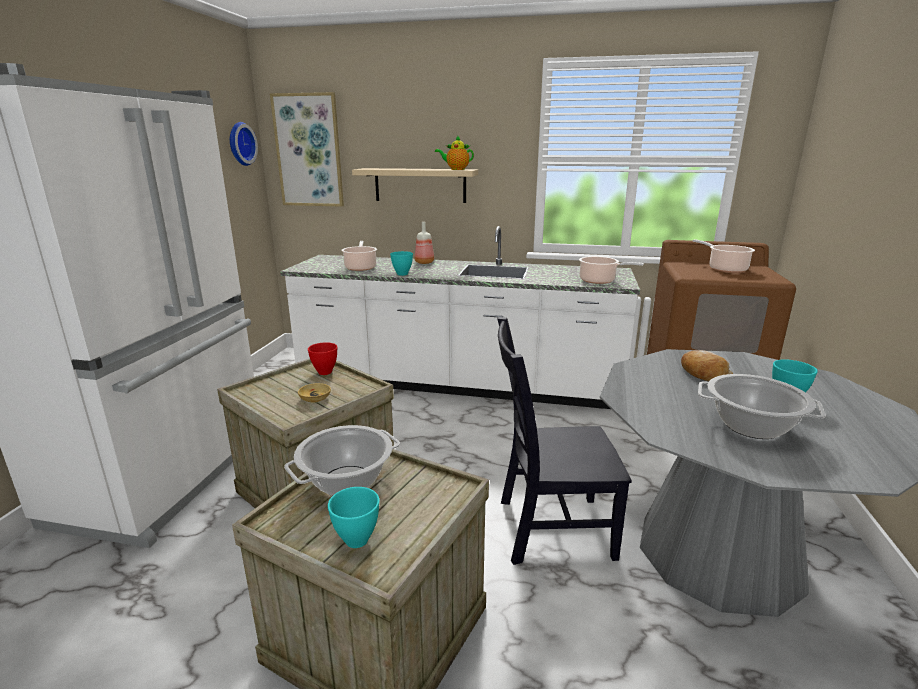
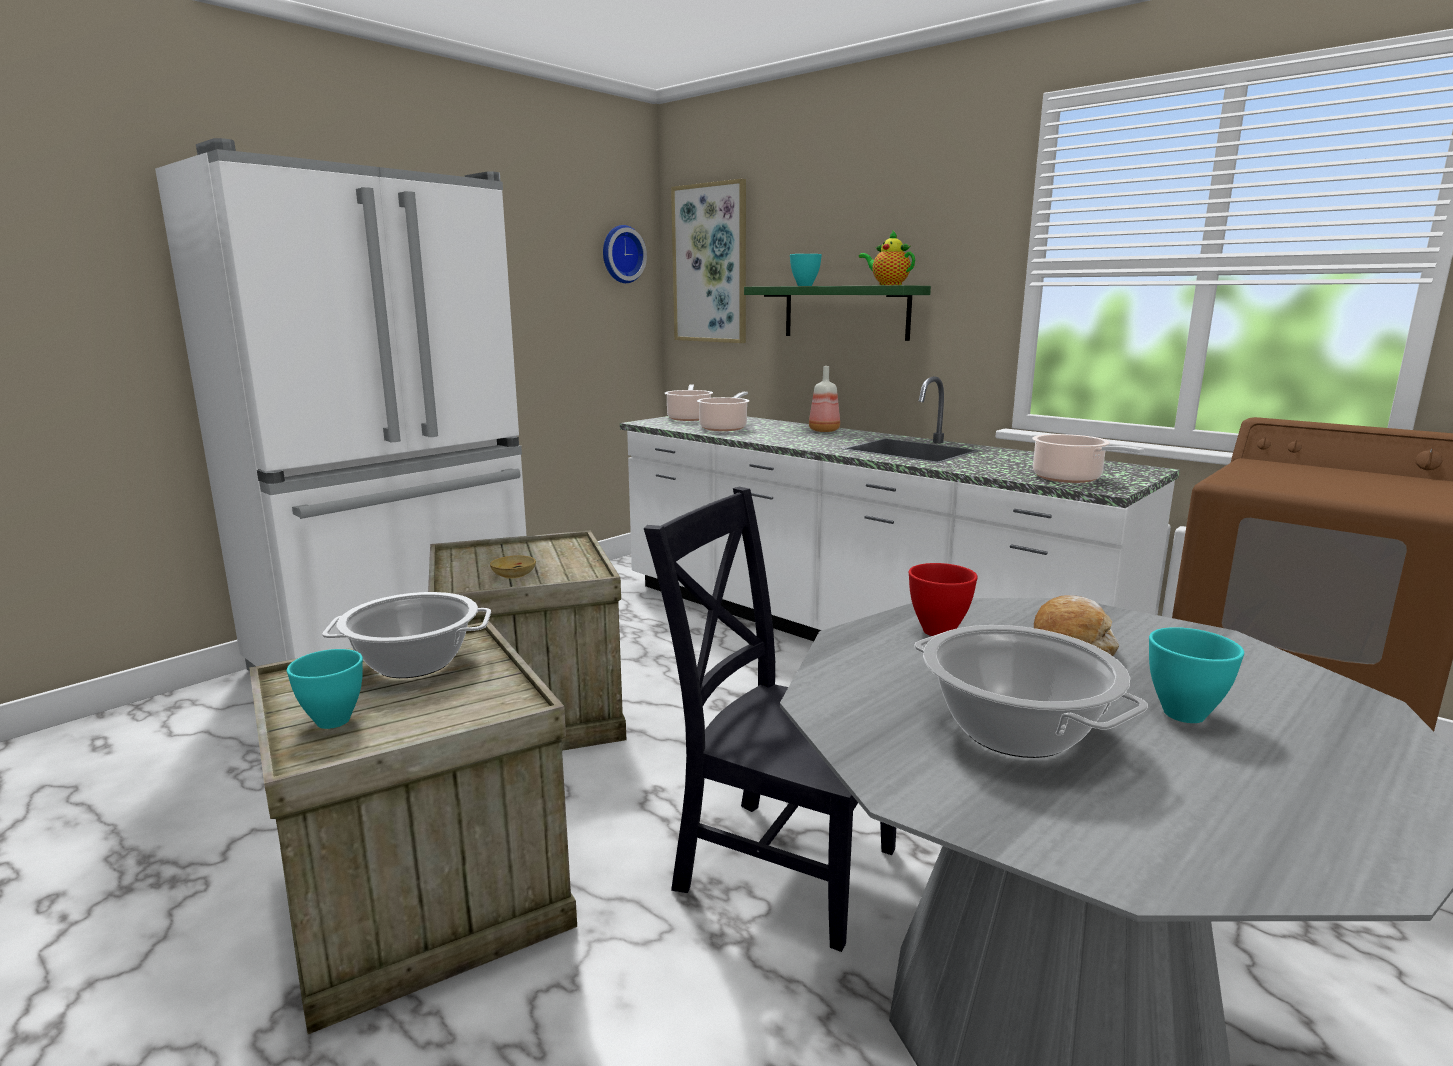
camera: 30 degrees right, 5 degrees down
red bowl [308,342,337,375] -> red bowl moved to [909,563,978,636]
beige shelf [352,168,478,203] -> green shelf [744,285,931,341]
turquoise bowl [390,251,413,276] -> turquoise bowl moved to [790,254,822,286]
cooking pot [693,239,755,273] -> cooking pot moved to [665,384,713,421]

